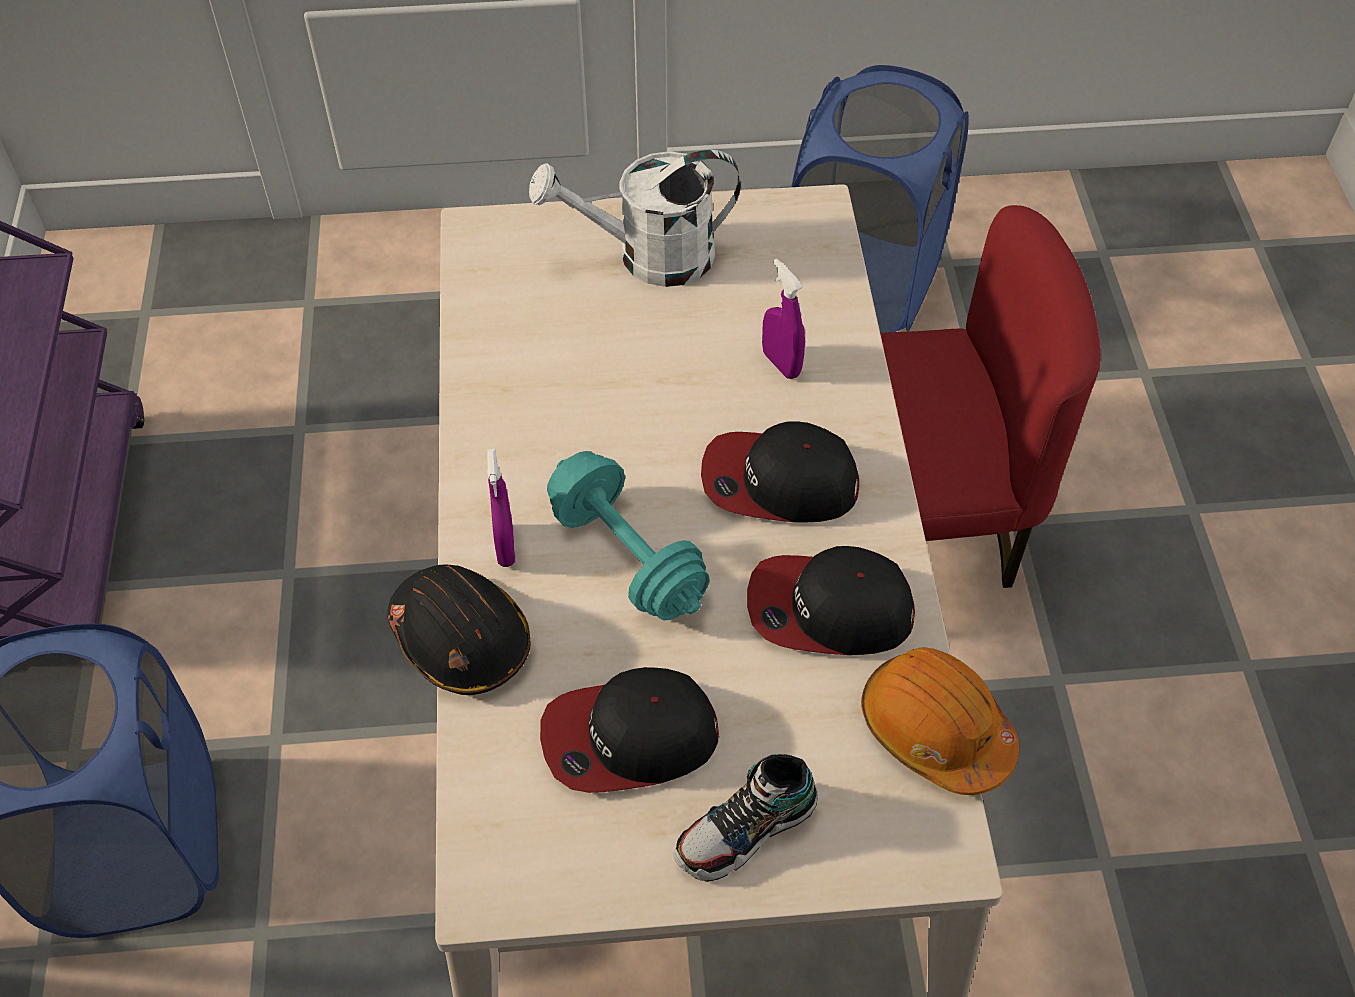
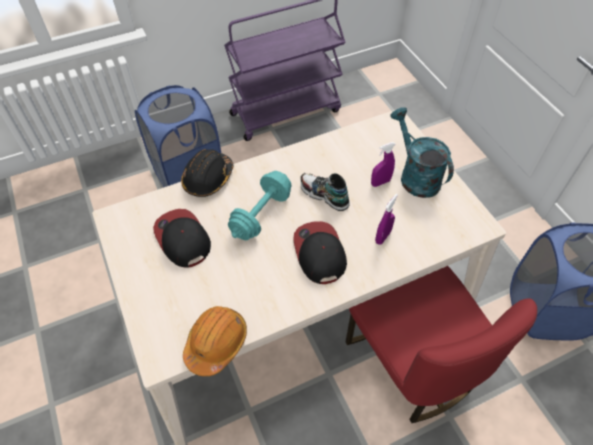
camera: 70 degrees right, 0 degrees up
purple spray bottle [487,449,515,567] -> purple spray bottle moved to [371,142,396,187]
white watering can [529,150,741,287] -> turquoise watering can [390,107,454,198]
shoe [673,754,818,882] -> shoe moved to [300,173,350,211]
cap [747,546,915,655] -> none

